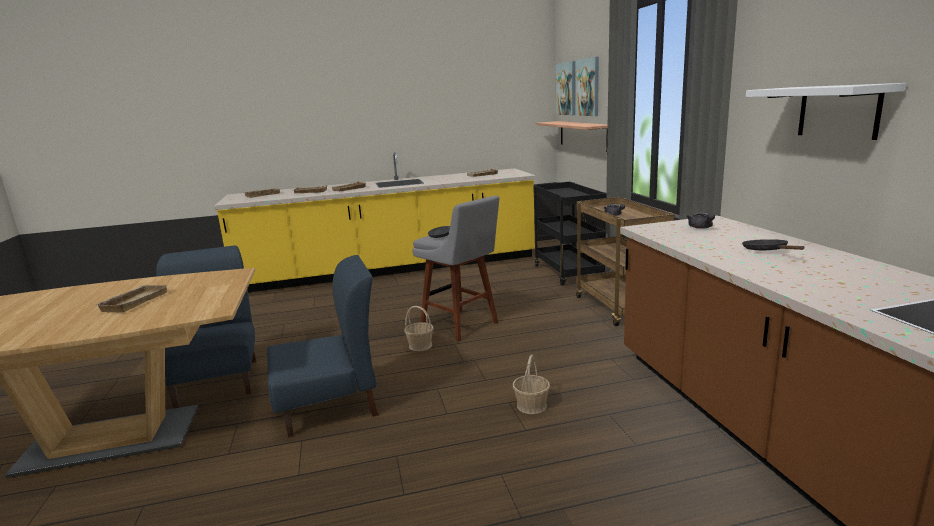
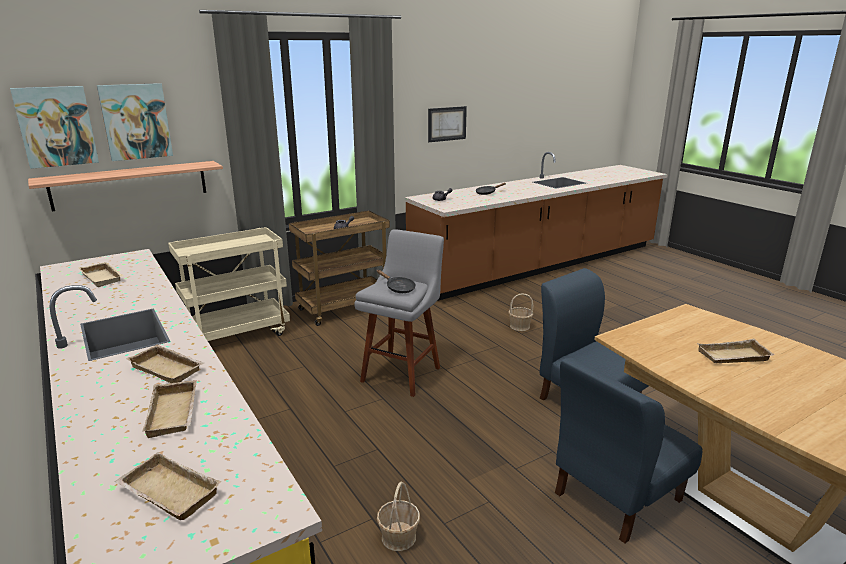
camera: 110 degrees left, 5 degrees up
basket [404,306,434,351] -> basket moved to [377,482,420,551]
black cart [533,182,606,286] -> beige cart [168,227,290,341]
white shelf [746,83,906,140] -> picture [428,106,467,142]

